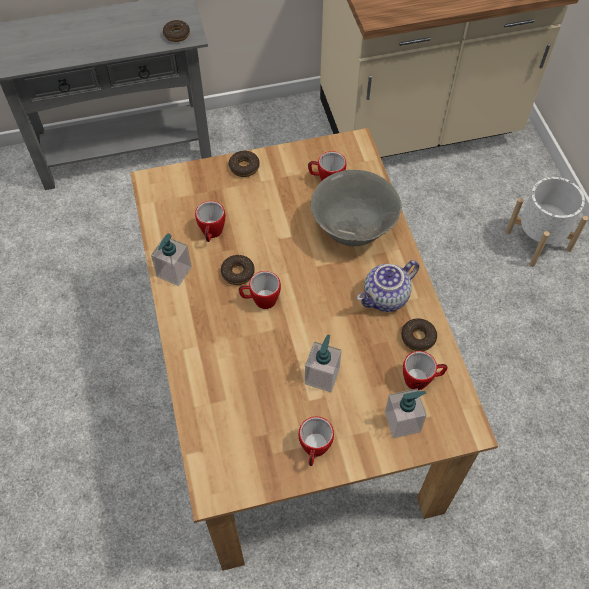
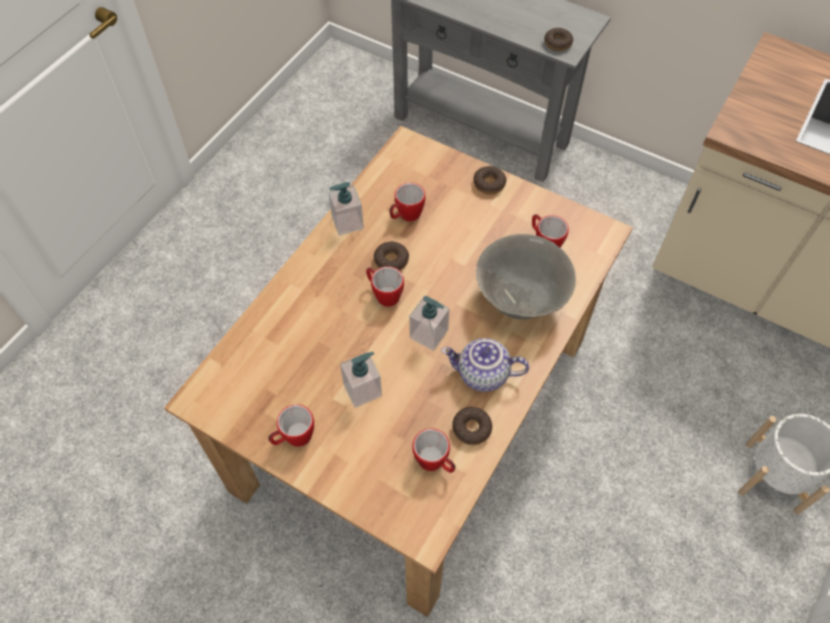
camera: 45 degrees right, 0 degrees up
soap dispenser [385,388,427,438] -> soap dispenser moved to [409,295,450,351]

